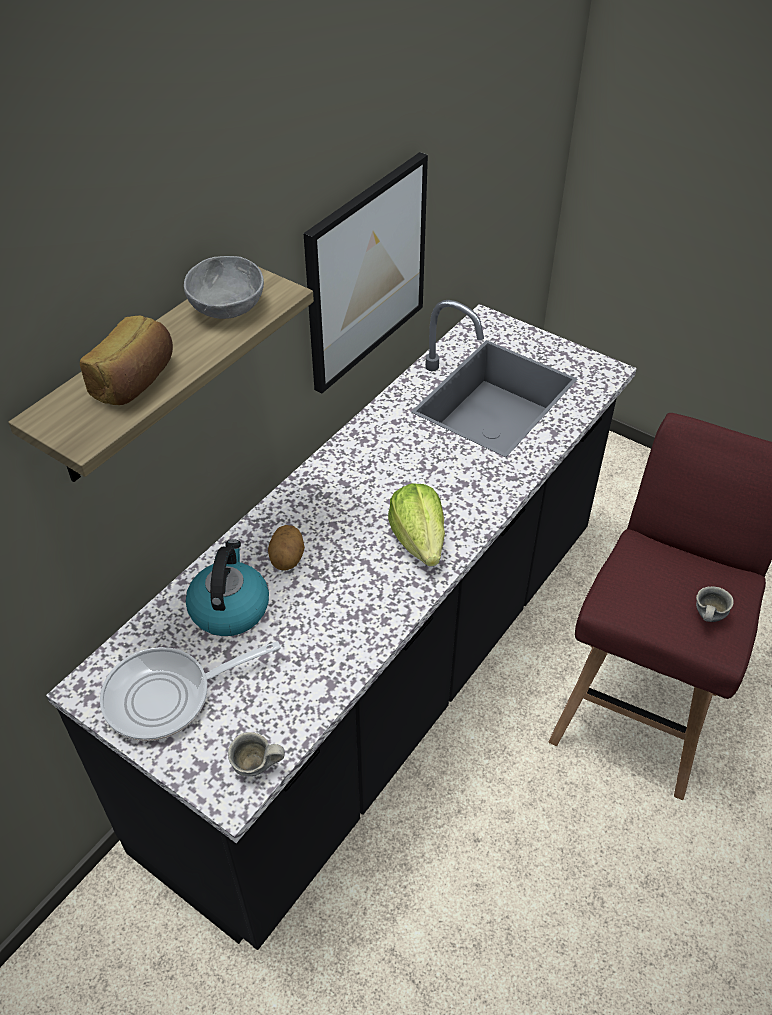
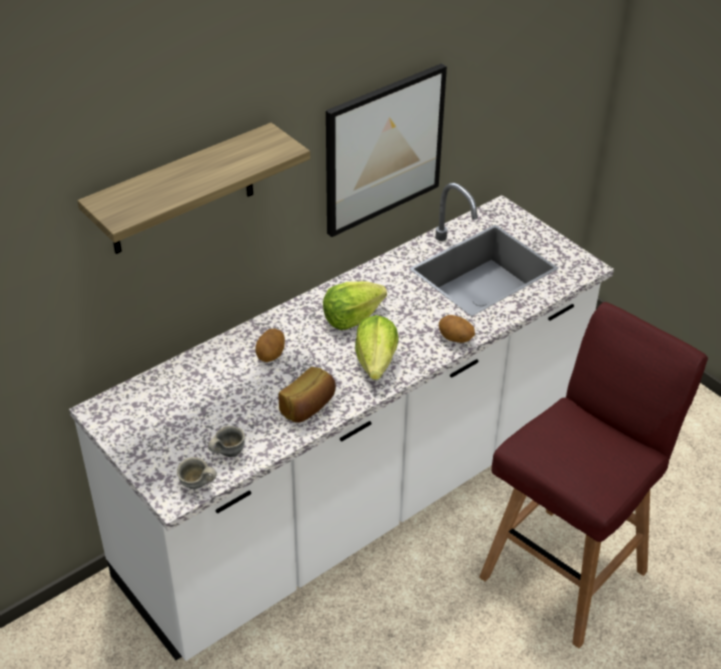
camera: 15 degrees right, 5 degrees down
black counter [46,300,637,950] -> white counter [69,183,614,661]
bread [80,315,173,405] -> bread moved to [279,367,336,423]
frying pan [100,641,281,741] -> none
grey bowl [184,256,264,319] -> none
kettle [186,540,269,636] -> none
grey mug [696,587,734,622] -> grey mug moved to [208,426,245,457]
none -> lettuce [323,281,387,330]
none -> potato [439,315,475,343]

